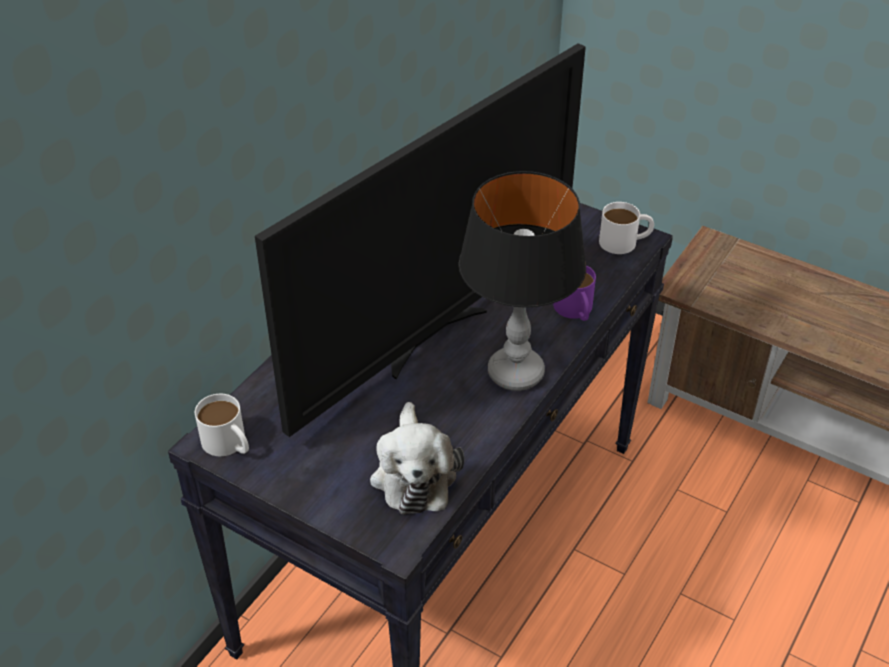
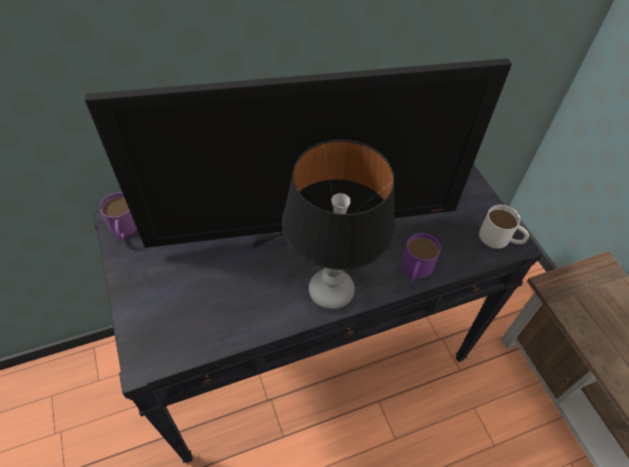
camera: 35 degrees right, 10 degrees up
white mug [195,394,249,456] -> purple mug [99,193,137,241]
plush toy [370,402,464,514] -> none

